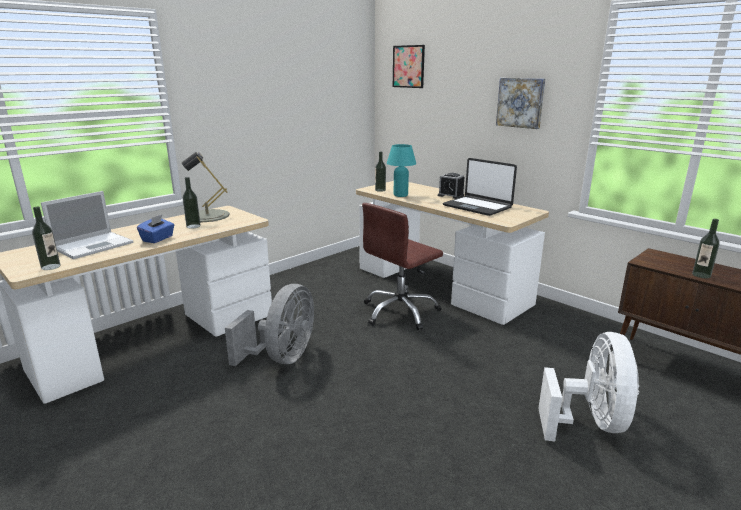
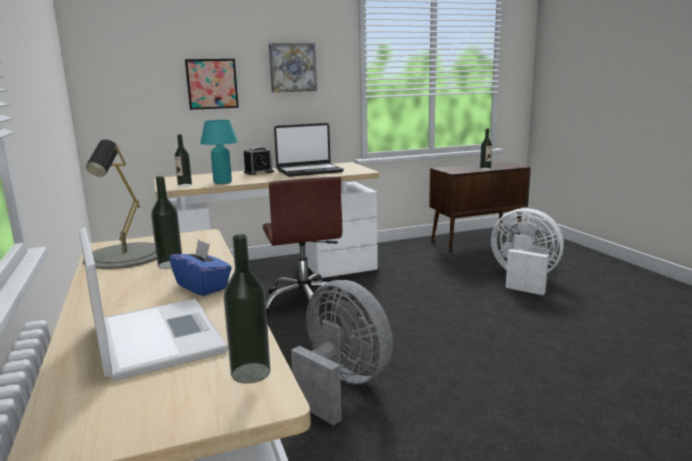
camera: 65 degrees left, 5 degrees down
picture [393,45,425,88] -> picture moved to [185,59,239,110]

